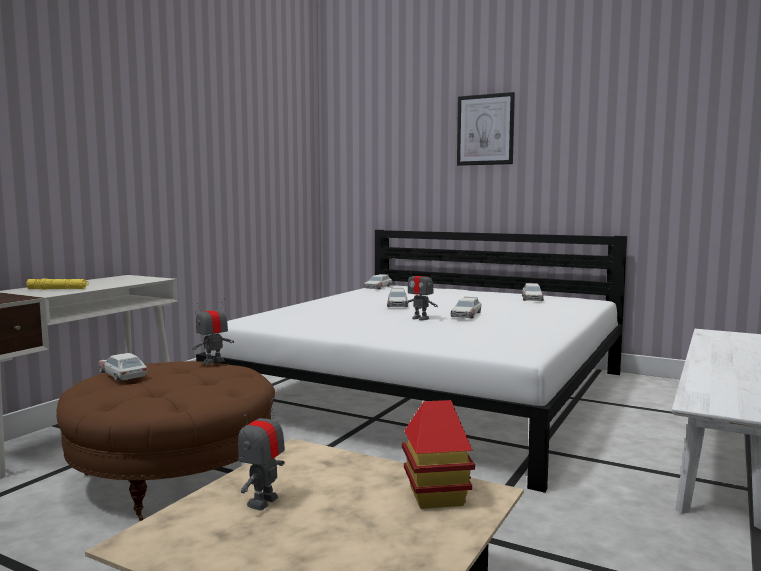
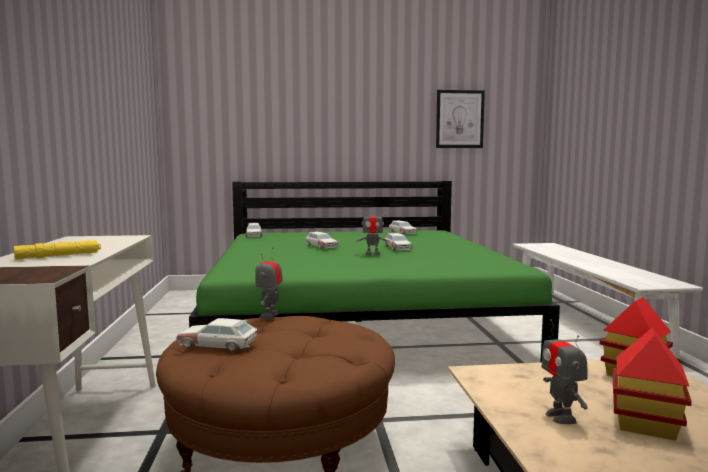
camera: 35 degrees left, 0 degrees up
white bed [196,230,627,493] -> green bed [189,181,560,362]
picture [457,92,515,166] -> picture moved to [436,90,485,148]
none -> toy house [613,328,692,441]

